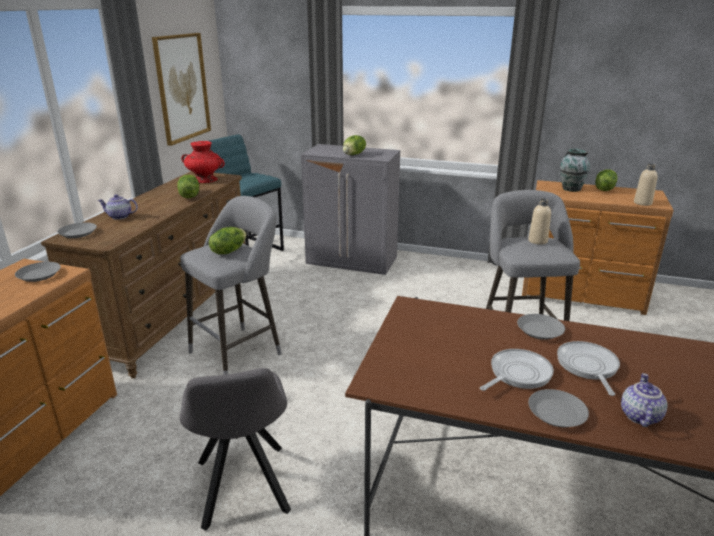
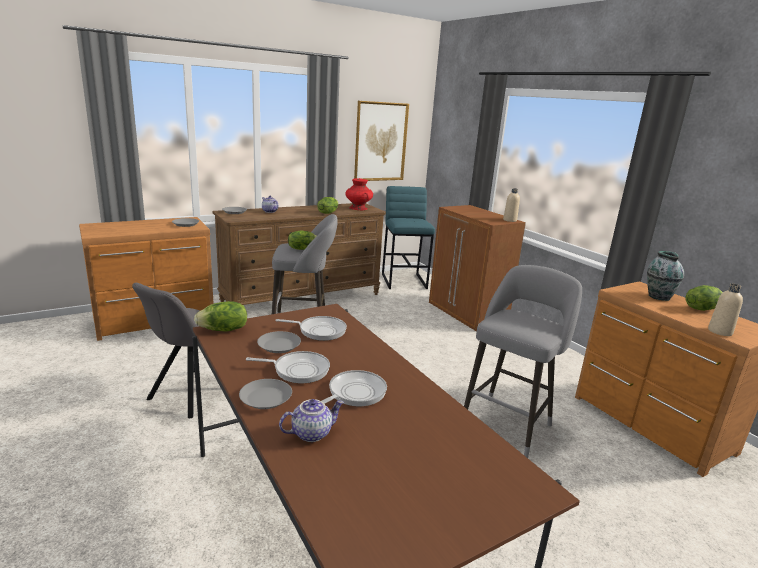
camera: 40 degrees right, 5 degrees down
grey cabinet [301,144,400,275] -> brown cabinet [429,205,526,332]
lettuce [343,135,366,155] -> lettuce moved to [194,301,247,332]
grey plate [517,314,565,340] -> grey plate moved to [257,331,301,353]
beige bottle [528,198,551,245] -> beige bottle moved to [503,188,520,222]
none -> frying pan [275,316,347,341]

